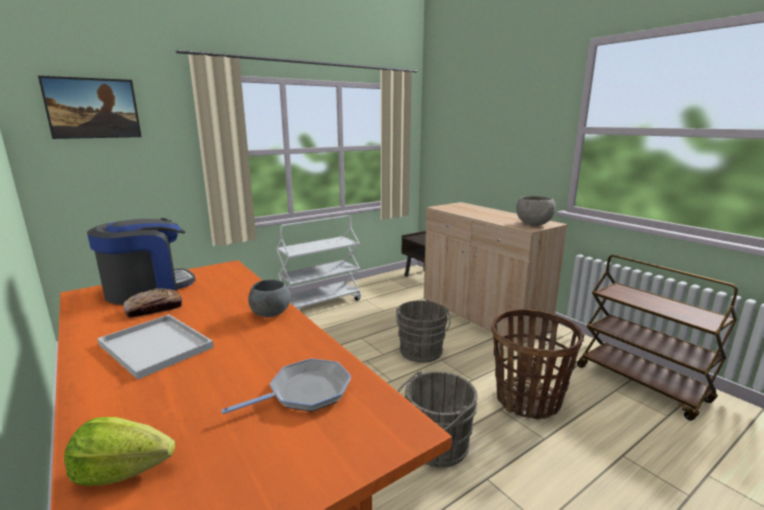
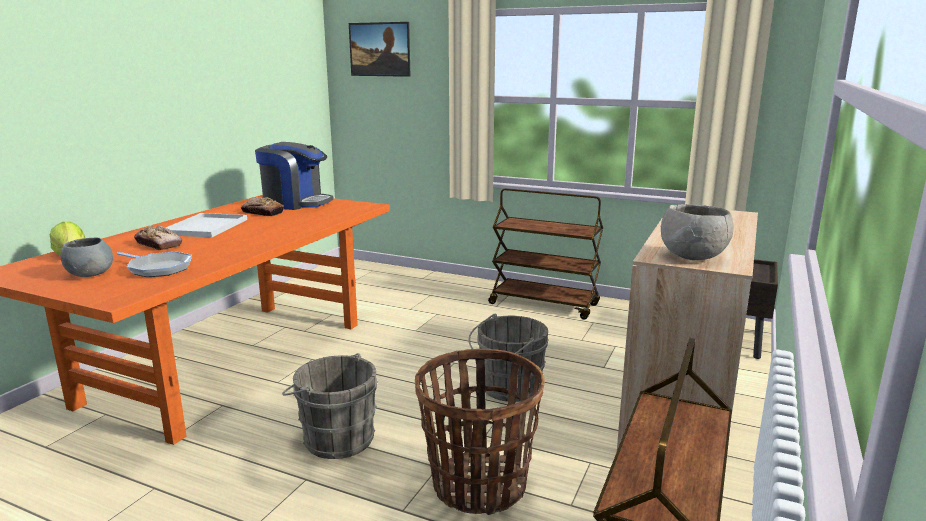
camera: 60 degrees right, 0 degrees up
grey bowl [248,280,291,317] -> grey bowl moved to [61,238,113,277]
white cart [276,215,361,308] -> brown cart [488,188,603,320]
none -> bread [134,225,182,250]

